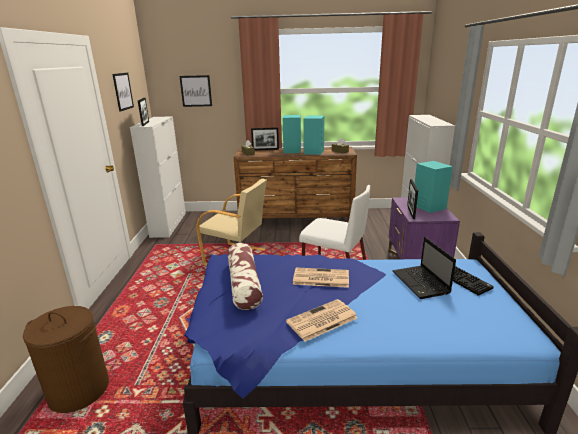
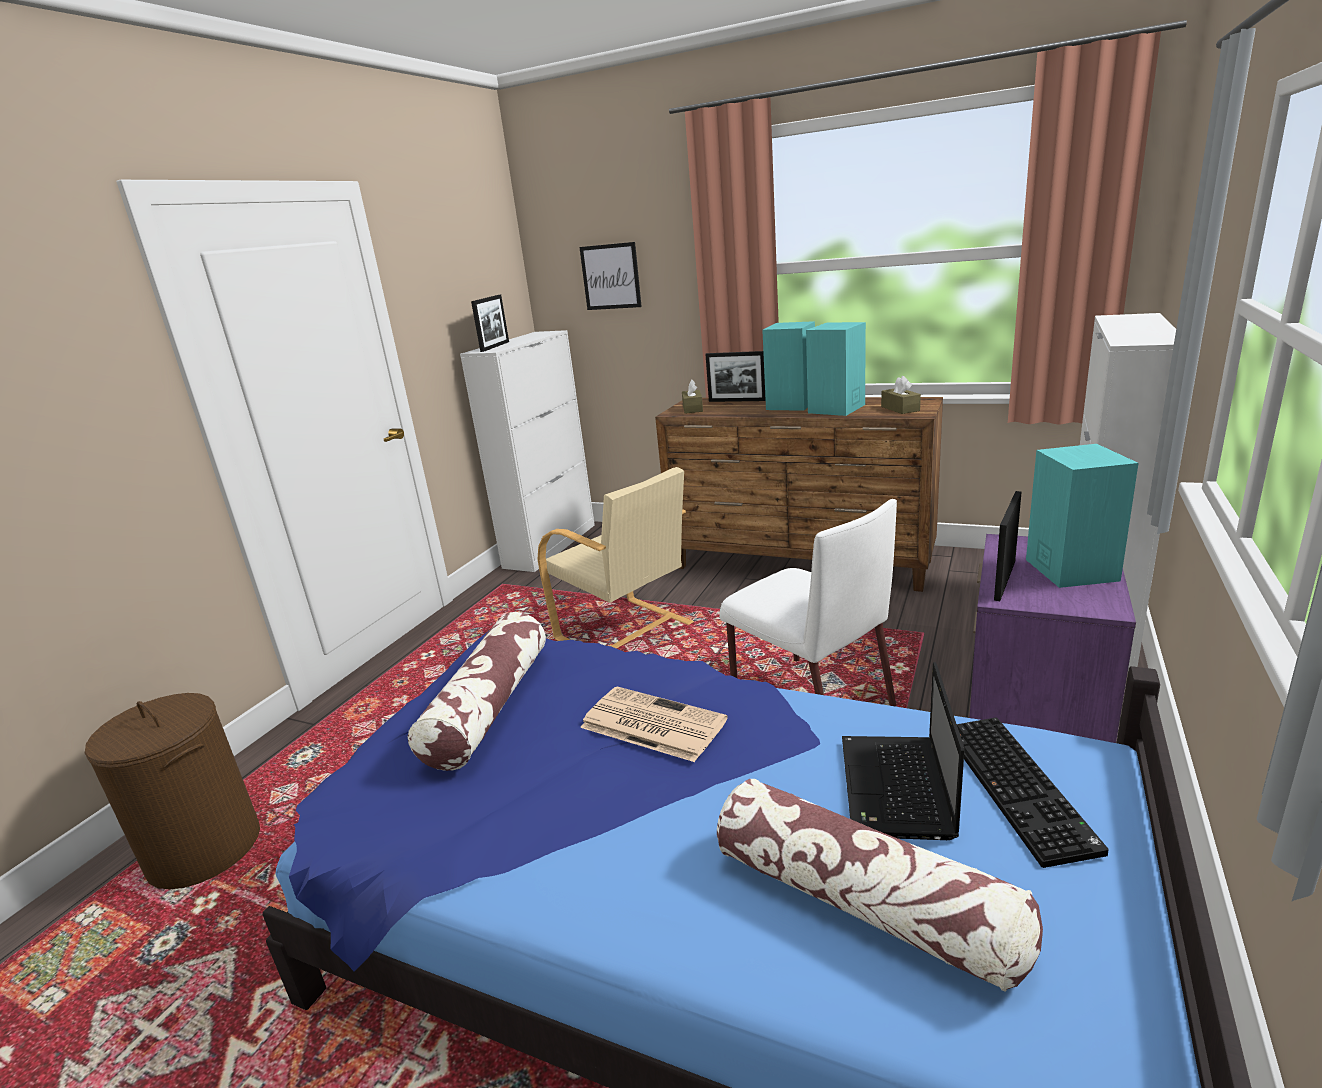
camera: 25 degrees right, 0 degrees up
picture [112,73,134,112] -> none
newspaper [286,299,358,342] -> none
none -> pillow [717,779,1043,991]

